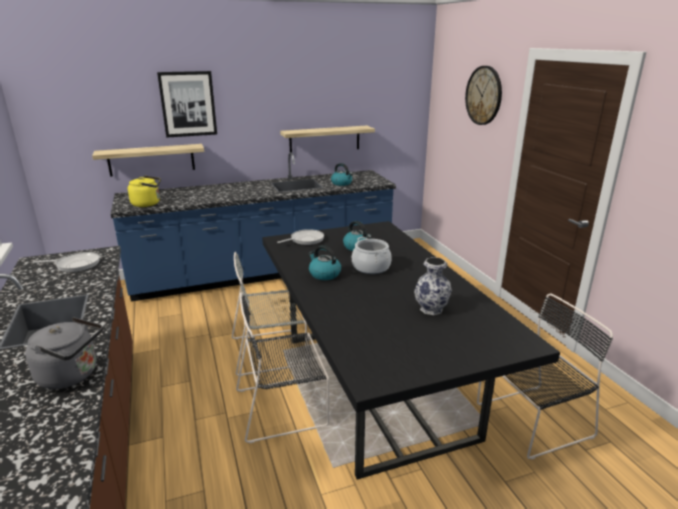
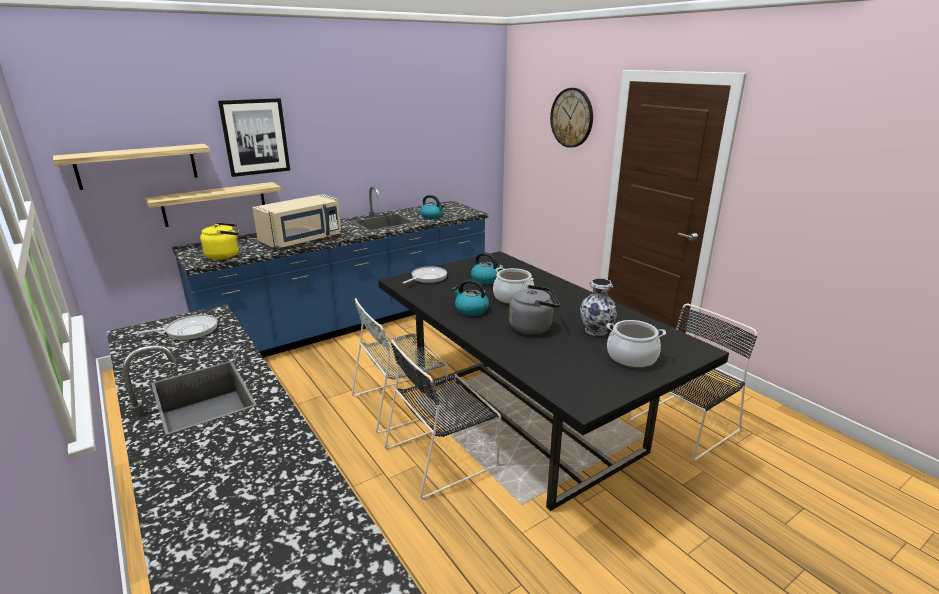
camera: 15 degrees left, 0 degrees up
grey kettle [25,317,102,389] -> grey kettle moved to [509,285,560,335]
shelf [280,126,375,153] -> shelf moved to [53,144,211,190]
none -> beige microwave [252,194,341,249]
none -> cooking pot [607,320,666,368]

